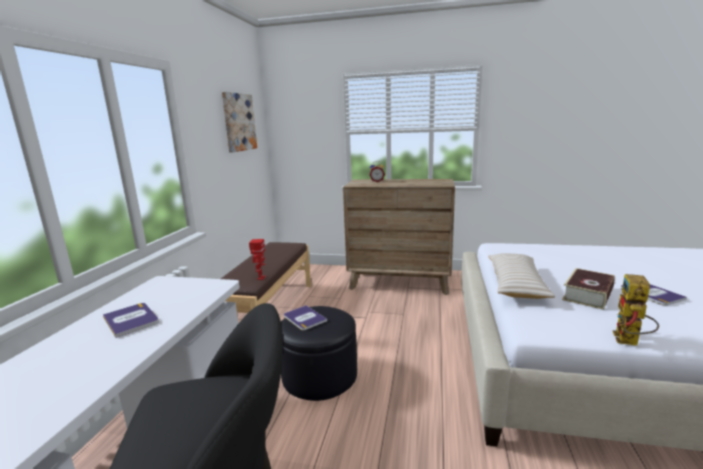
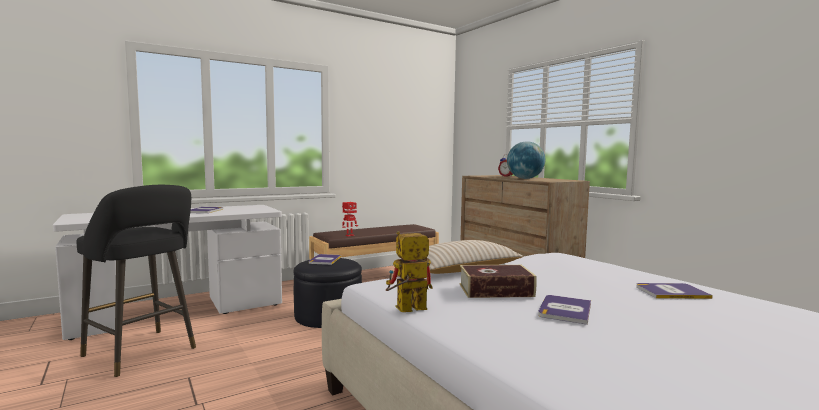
camera: 45 degrees right, 10 degrees down
picture [222,92,257,153] -> none
none -> globe [507,141,545,179]
none -> book [637,283,713,299]

